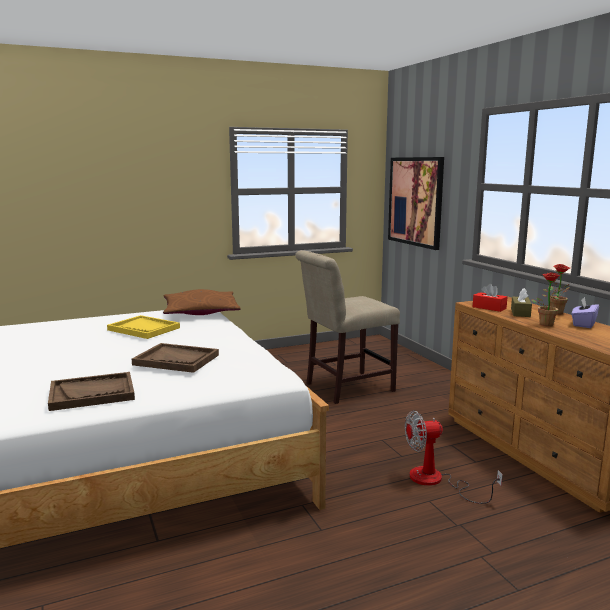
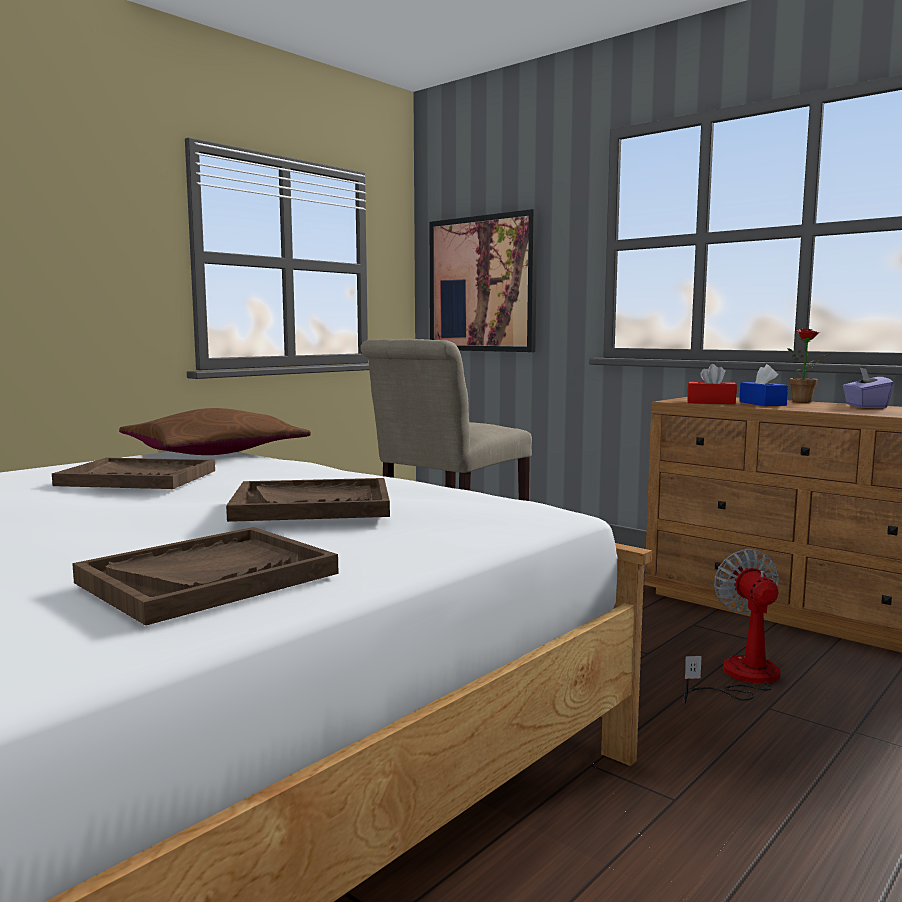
camera: 25 degrees left, 5 degrees down
yellow tray [107,315,180,339] -> brown tray [52,458,215,489]
fan [405,411,503,504] -> fan turned 120 degrees clockwise [684,549,781,703]
brown tissue box [511,288,532,317] -> blue tissue box [739,364,788,406]
potted plant [531,273,561,326] -> none

